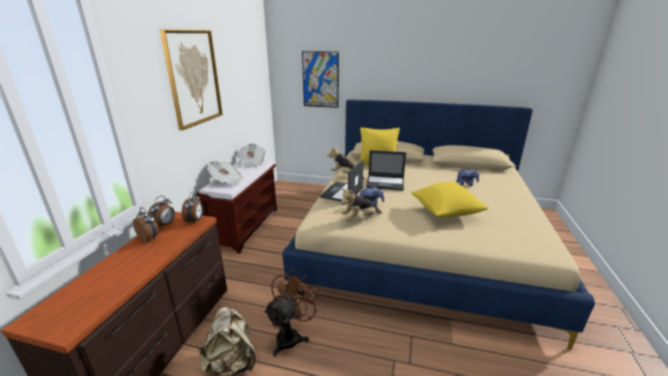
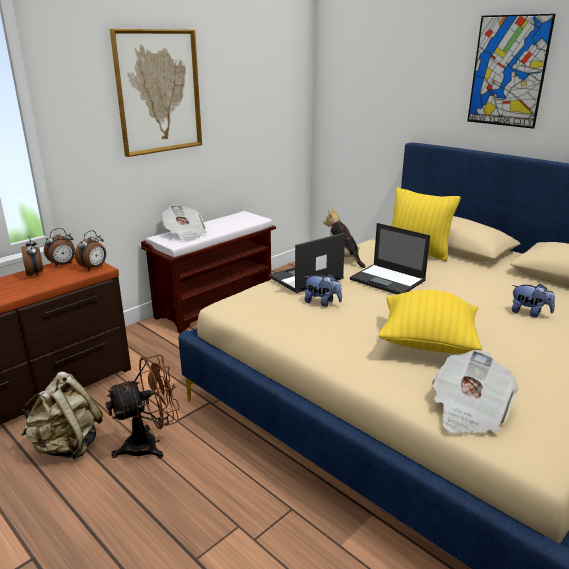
camera: 30 degrees right, 0 degrees up
newspaper [237,144,266,169] -> newspaper moved to [432,350,518,434]
picture [302,51,339,108] -> picture moved to [467,14,556,129]
plush toy [341,189,382,221] -> none

